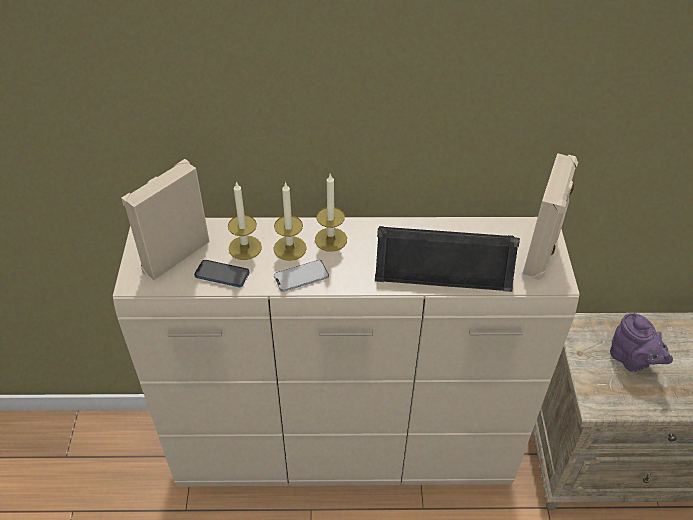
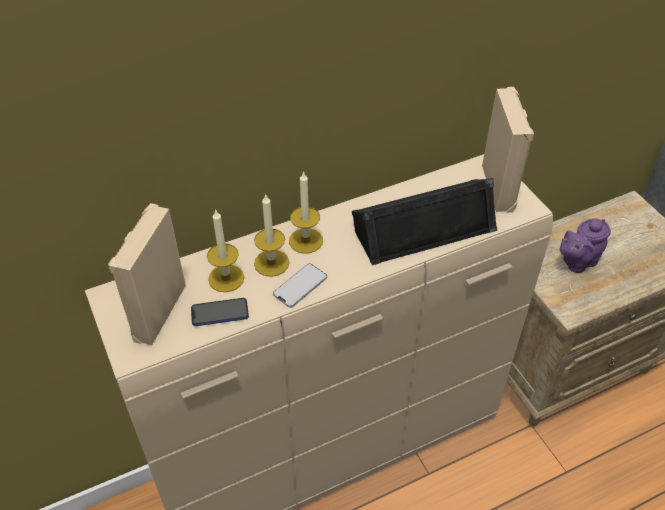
camera: 25 degrees left, 0 degrees up
purple teapot [610,313,673,372] -> purple teapot turned 120 degrees clockwise [560,218,611,273]

